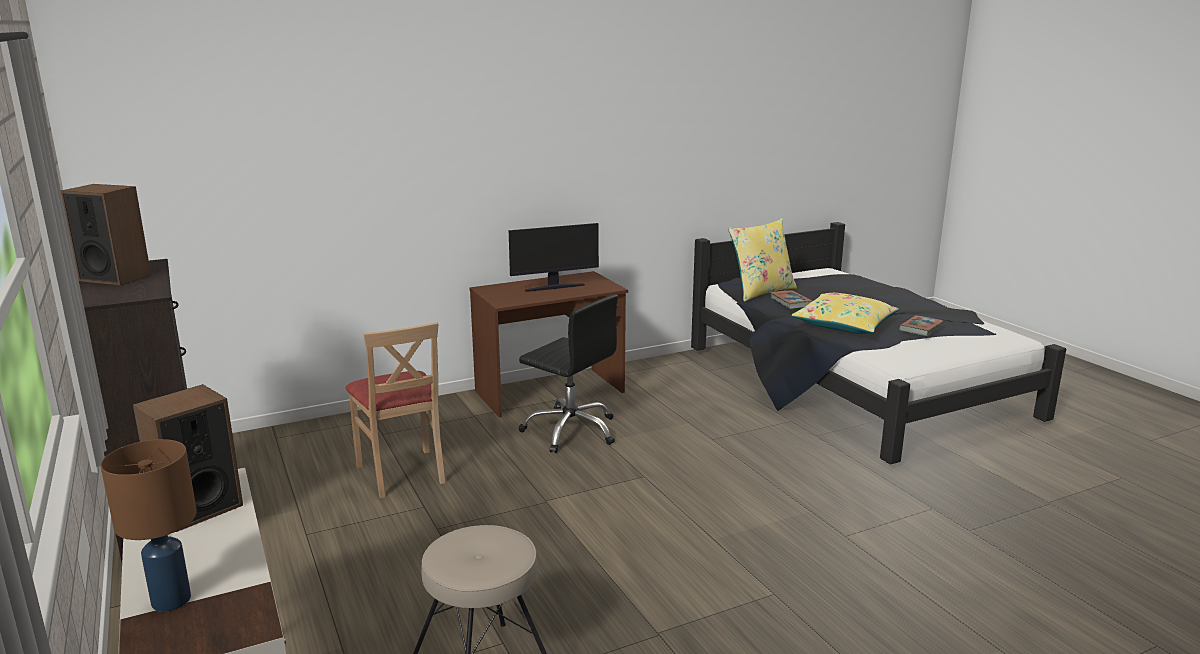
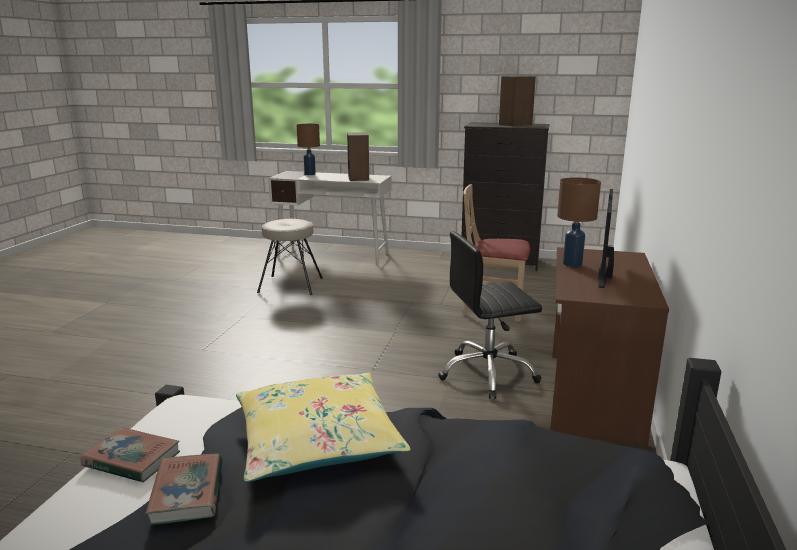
camera: 130 degrees right, 0 degrees up
yellow pillow [728,218,797,302] -> none
book [771,290,812,309] -> book moved to [80,427,180,483]
none -> brown table lamp [557,177,601,267]

